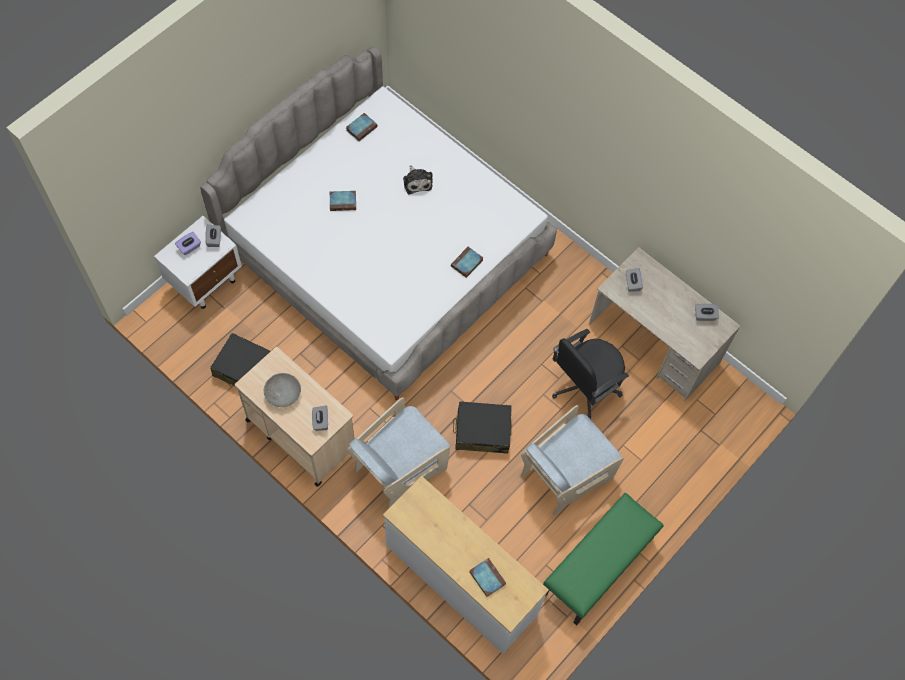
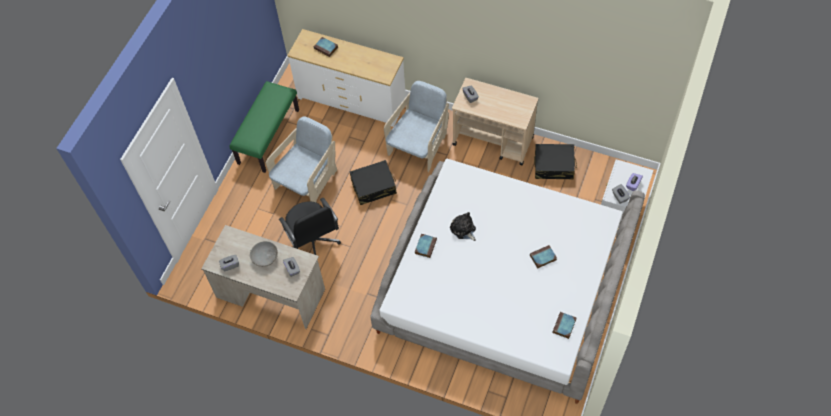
camera: 165 degrees right, 5 degrees down
grey bowl [264,373,301,407] -> grey bowl moved to [250,241,278,267]
plush toy [403,166,433,194] -> plush toy moved to [450,212,476,241]
black office chair [552,329,629,419] -> black office chair turned 120 degrees clockwise [279,198,341,255]

